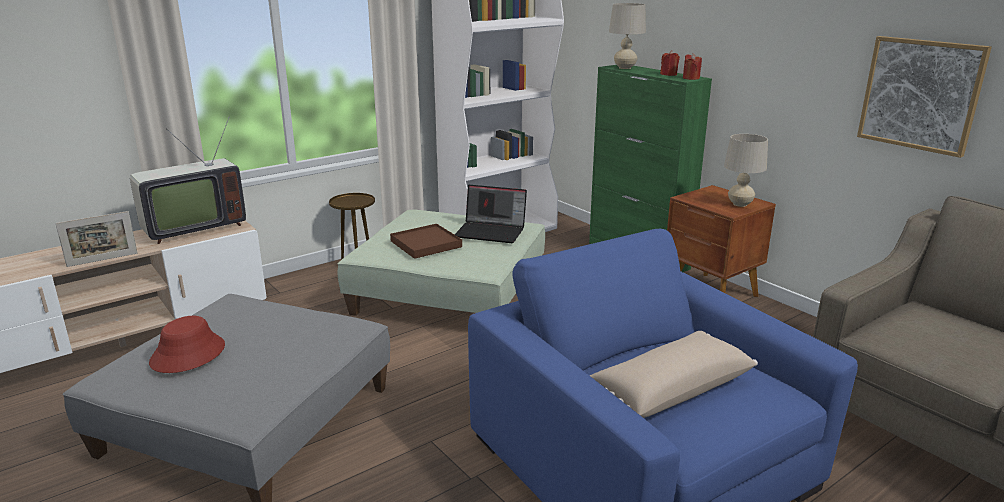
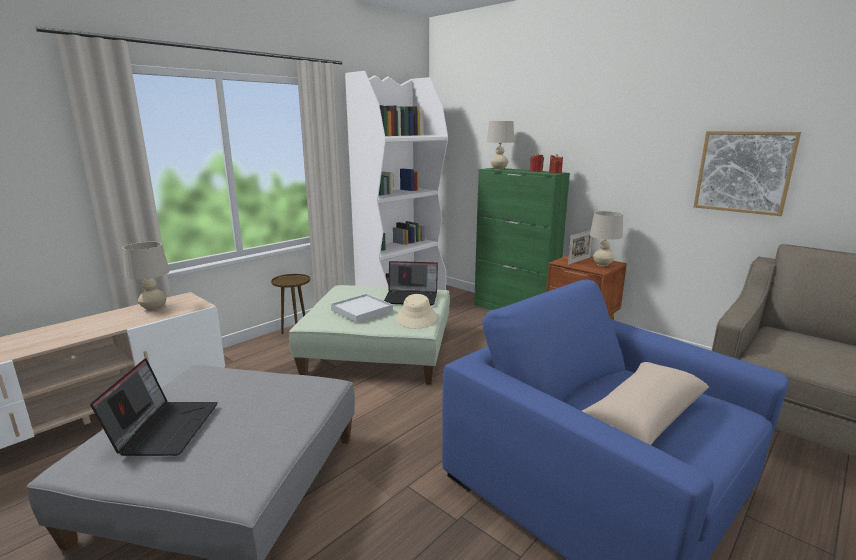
camera: 10 degrees left, 5 degrees down
picture frame [55,211,138,267] -> picture frame moved to [568,230,592,265]
television [130,116,246,244] -> beige table lamp [122,242,170,311]
red hat [149,316,225,373] -> laptop [90,358,218,456]
brown tray [390,224,462,259] -> white tray [331,294,393,323]
none -> beige hat [396,294,437,329]

